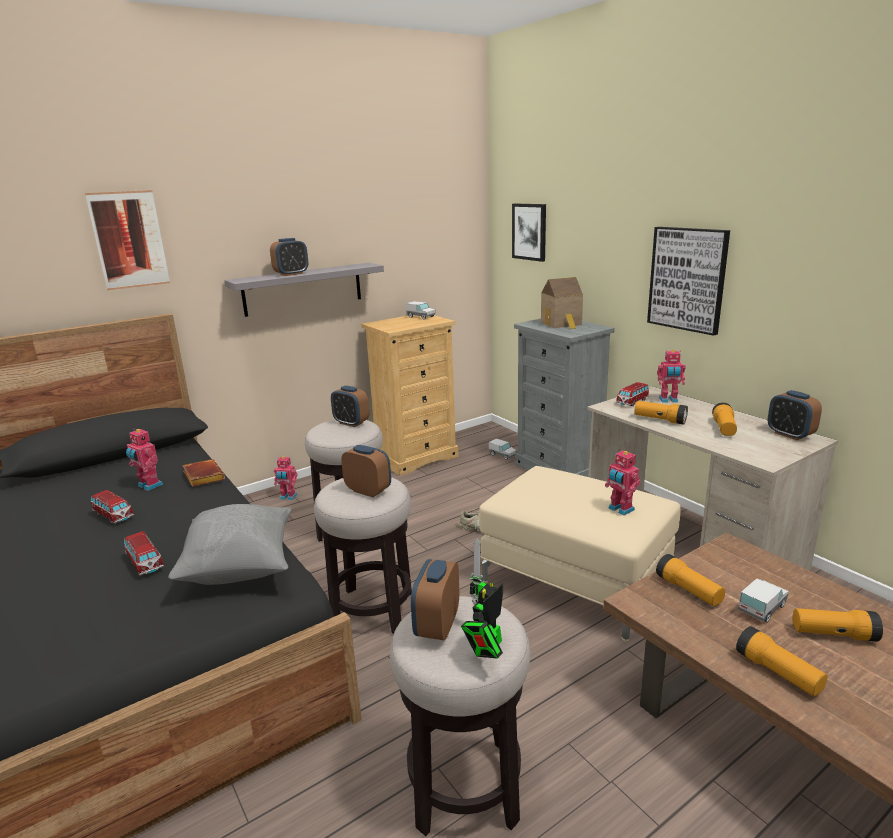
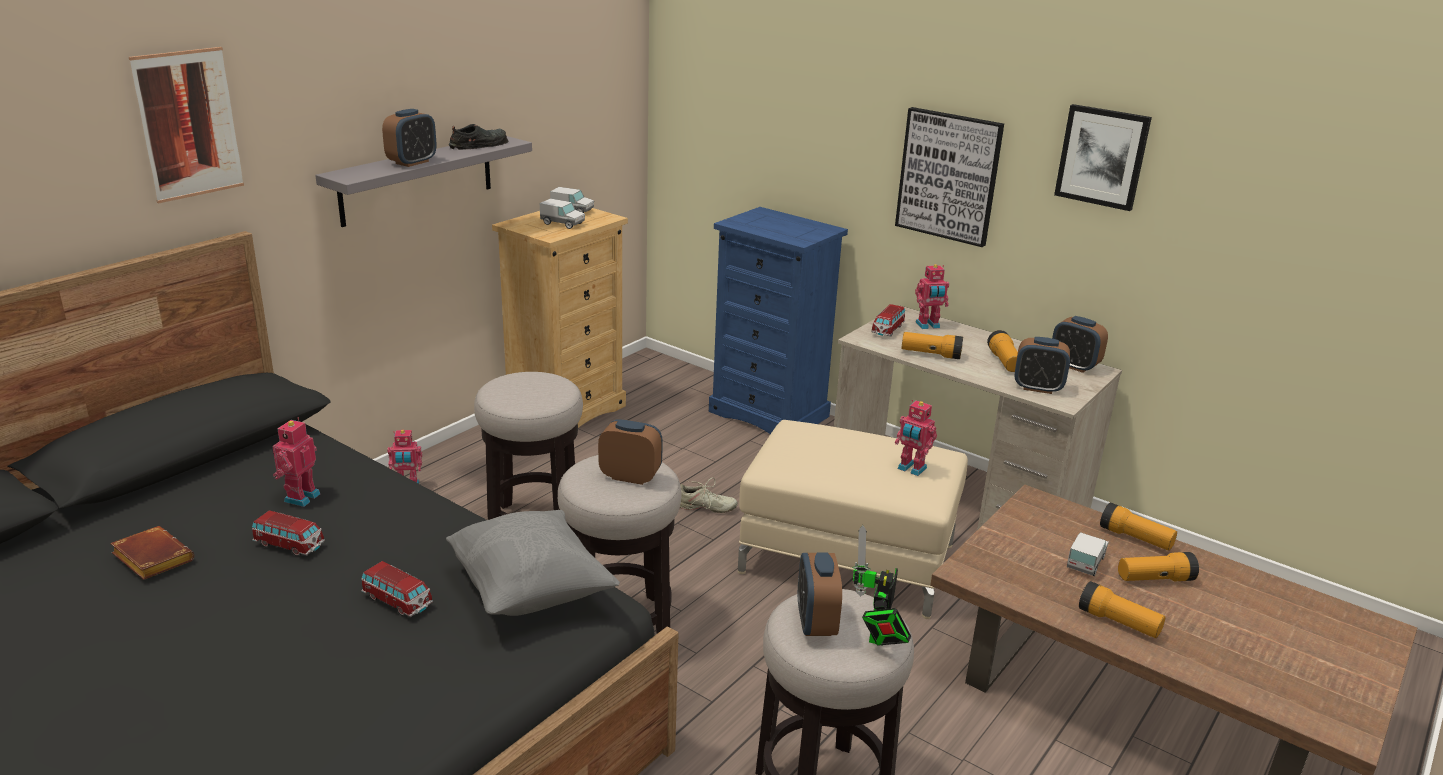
camera: 20 degrees left, 5 degrees up
toy robot [126,429,163,491] -> toy robot turned 90 degrees clockwise [272,418,320,507]
brown book [182,459,225,487] -> brown book moved to [110,526,194,580]
alarm clock [331,386,369,427] -> alarm clock moved to [1015,337,1070,394]
toy truck [489,438,517,460] -> toy truck moved to [540,198,585,229]
picture [512,204,546,262] -> picture moved to [1054,104,1152,211]
grey dresser [514,319,615,477] -> blue dresser [709,207,848,434]
toy house [541,277,583,329] -> none
flashlight [656,554,725,606] -> flashlight moved to [1100,503,1177,551]
none -> black shoe [449,124,509,150]

